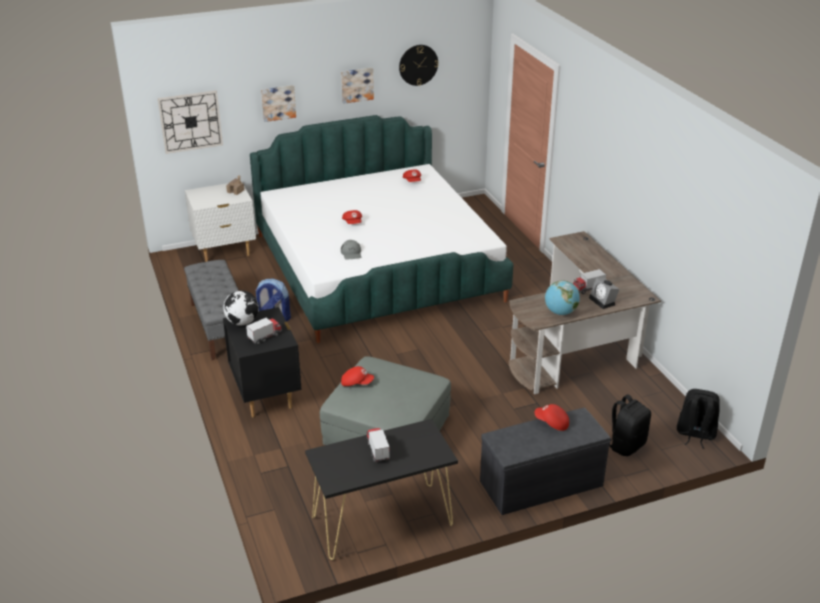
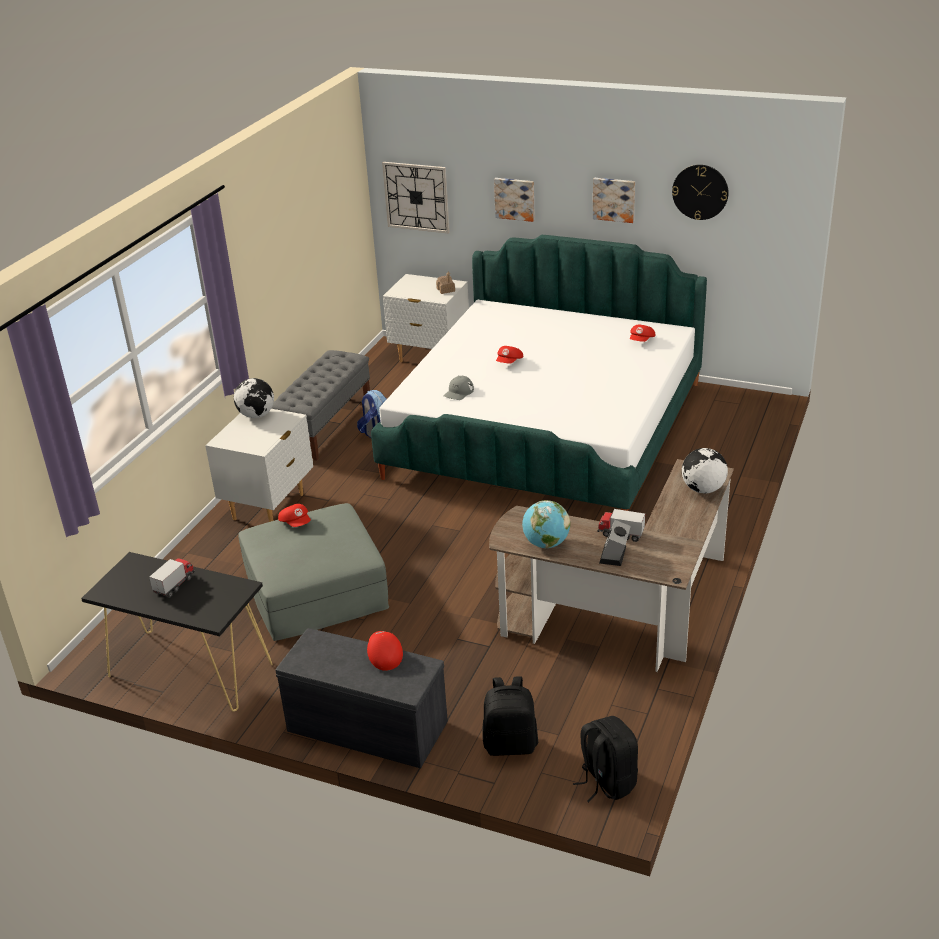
camera: 45 degrees right, 0 degrees up
black nightstand [223,307,301,417] -> white nightstand [205,409,313,522]
toy truck [246,318,282,345] -> none
none -> globe [682,448,728,494]

